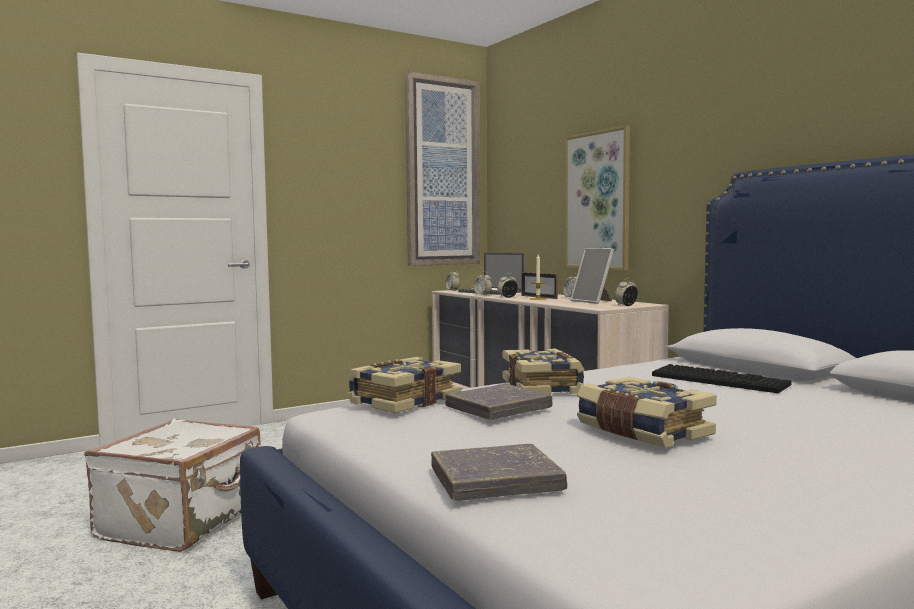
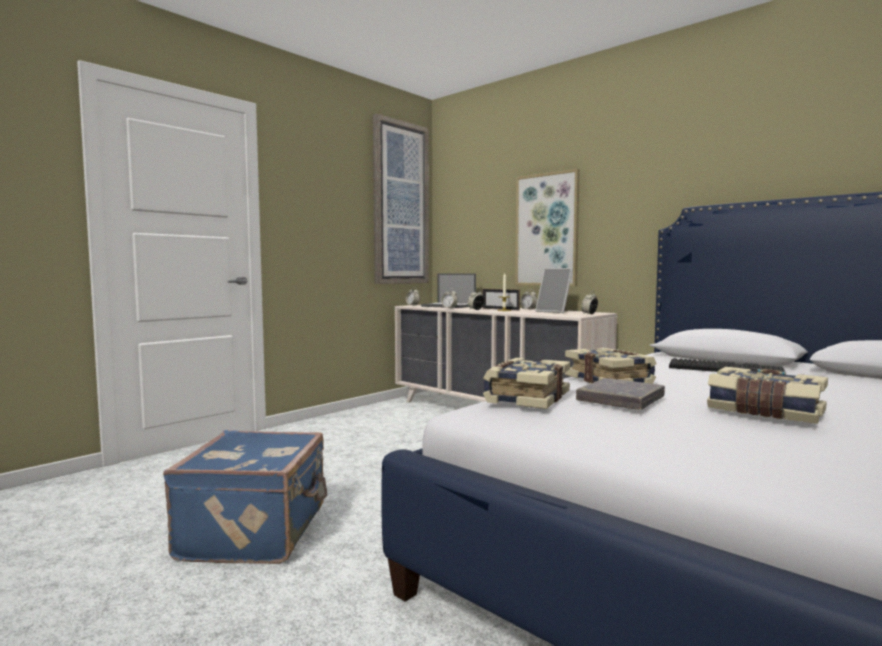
camera: 15 degrees left, 0 degrees up
white suitcase [84,419,261,552] -> blue suitcase [163,430,327,564]
grey book [431,444,567,501] -> none

